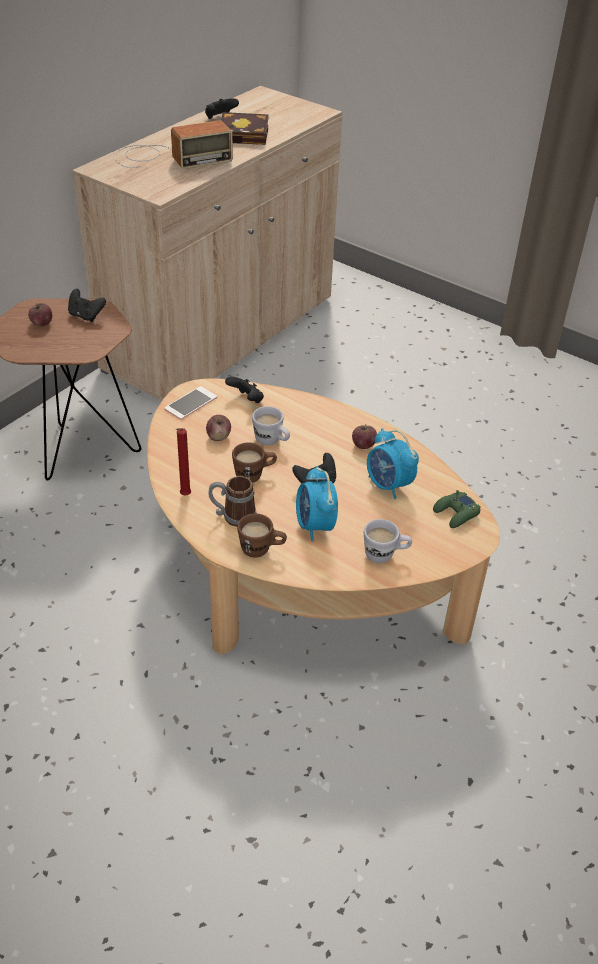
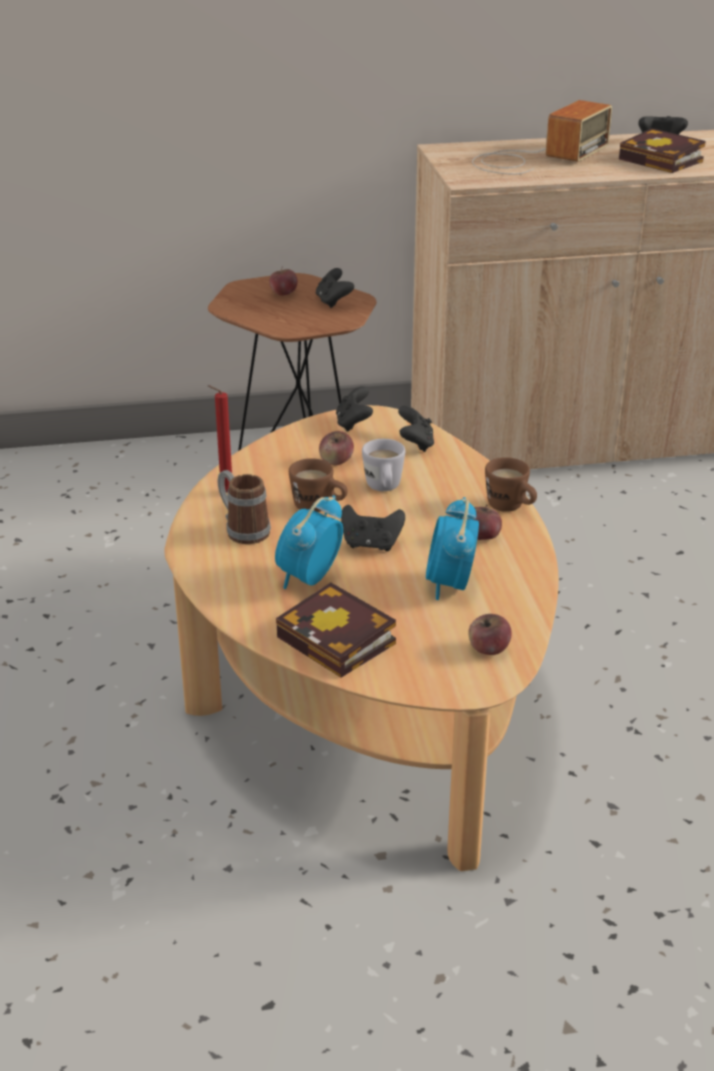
camera: 45 degrees right, 10 degrees down
radio [115,120,233,169] -> radio turned 75 degrees counterclockwise [472,100,612,175]
phone [165,386,217,420] -> black game controller [336,386,373,432]
brown mug [237,513,287,558] -> brown mug moved to [485,457,537,512]
white mug [364,519,412,563] -> book [276,583,396,678]
green game controller [433,490,481,528] -> apple [468,614,512,655]

